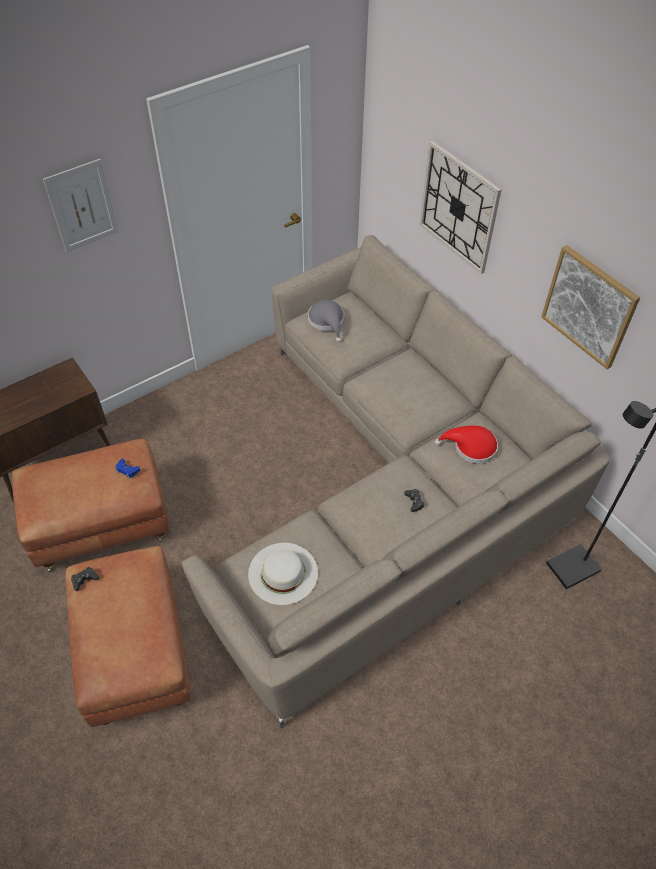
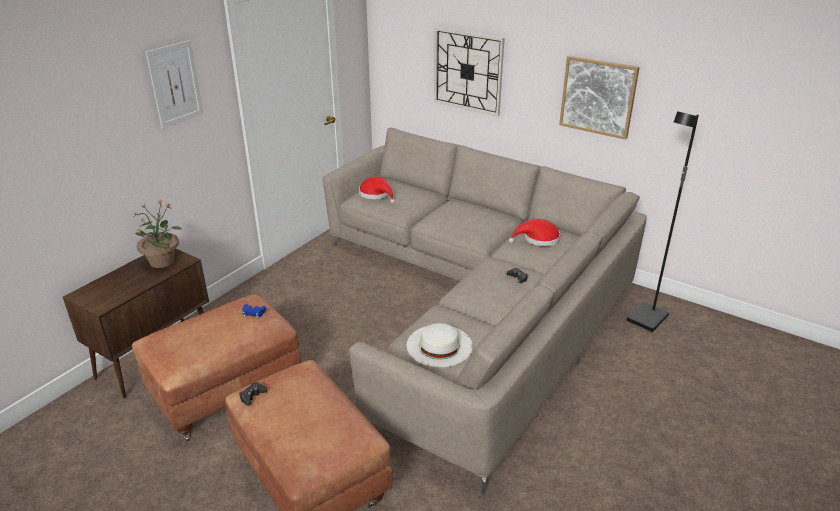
camera: 20 degrees left, 20 degrees down
grey hat [308,300,344,343] -> red hat [359,176,395,204]
none -> potted plant [134,200,183,268]

